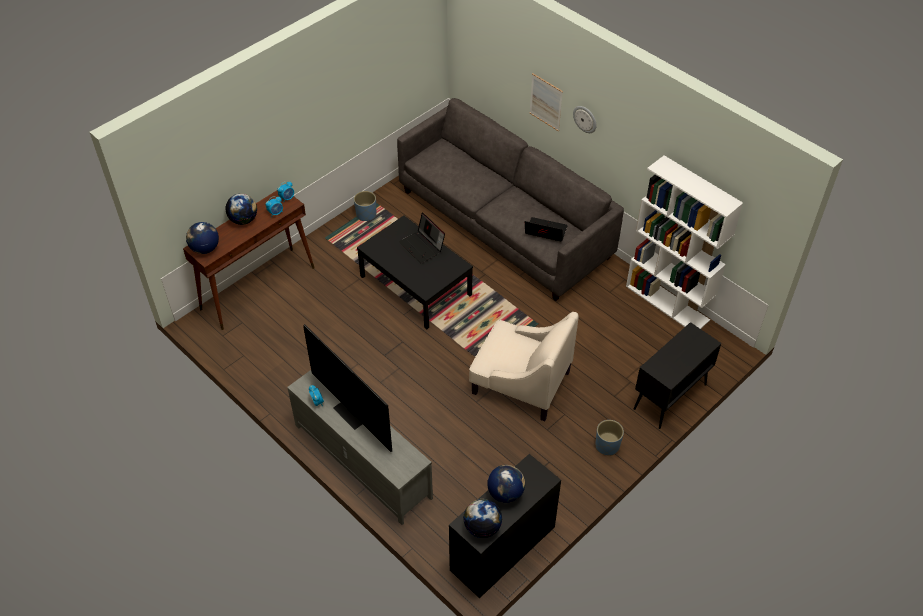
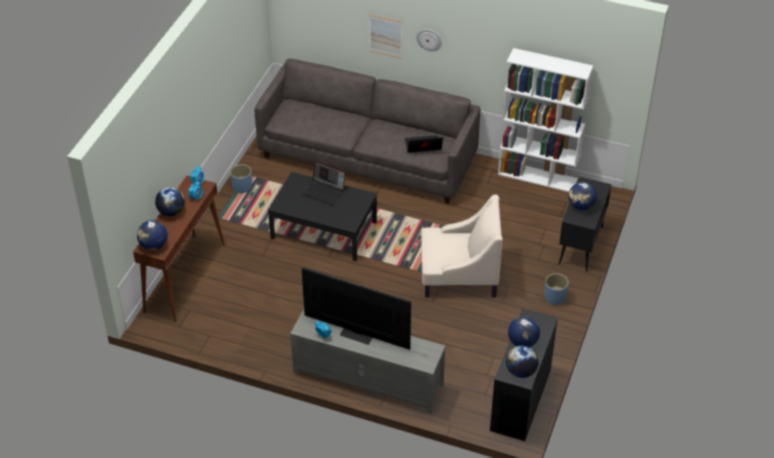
camera: 25 degrees left, 5 degrees down
none -> globe [568,182,597,210]

